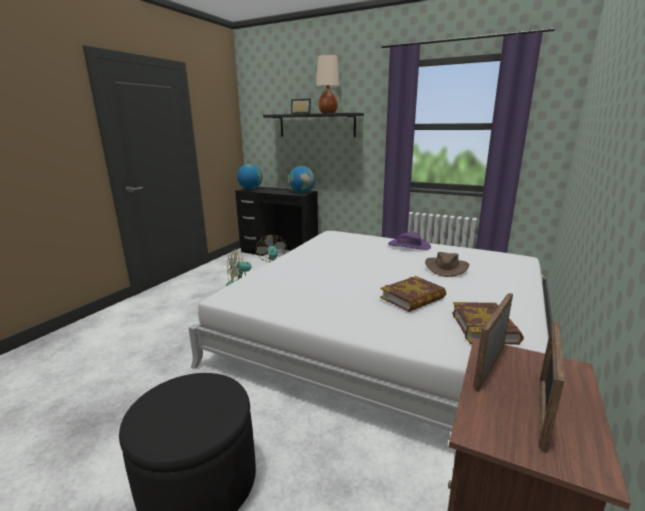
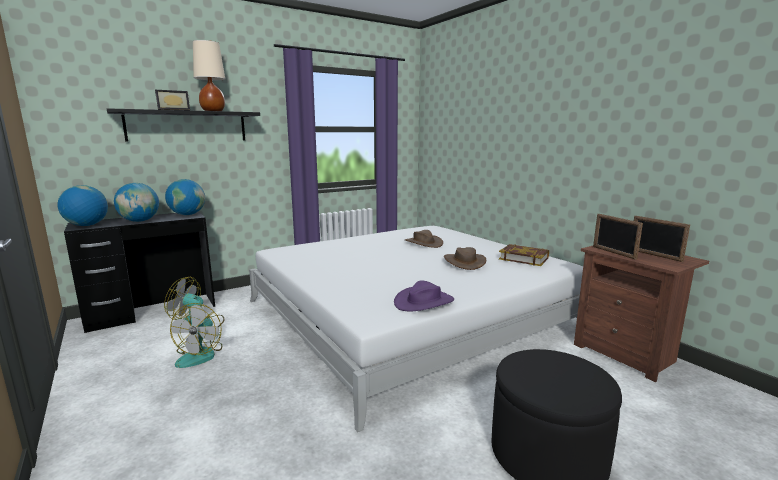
camera: 60 degrees left, 5 degrees down
book [380,276,446,312] -> brown hat [444,247,486,270]
purple hat [388,232,431,250] -> purple hat moved to [394,280,454,311]
none -> globe [114,183,159,222]

